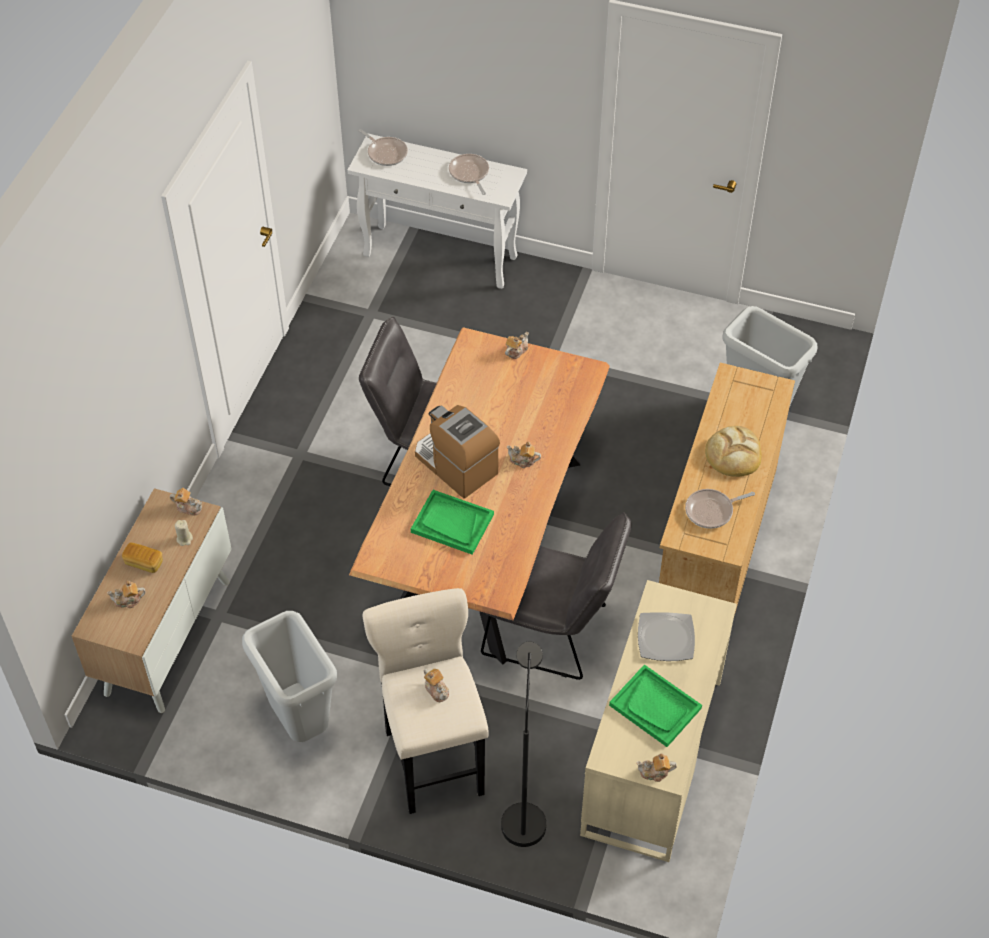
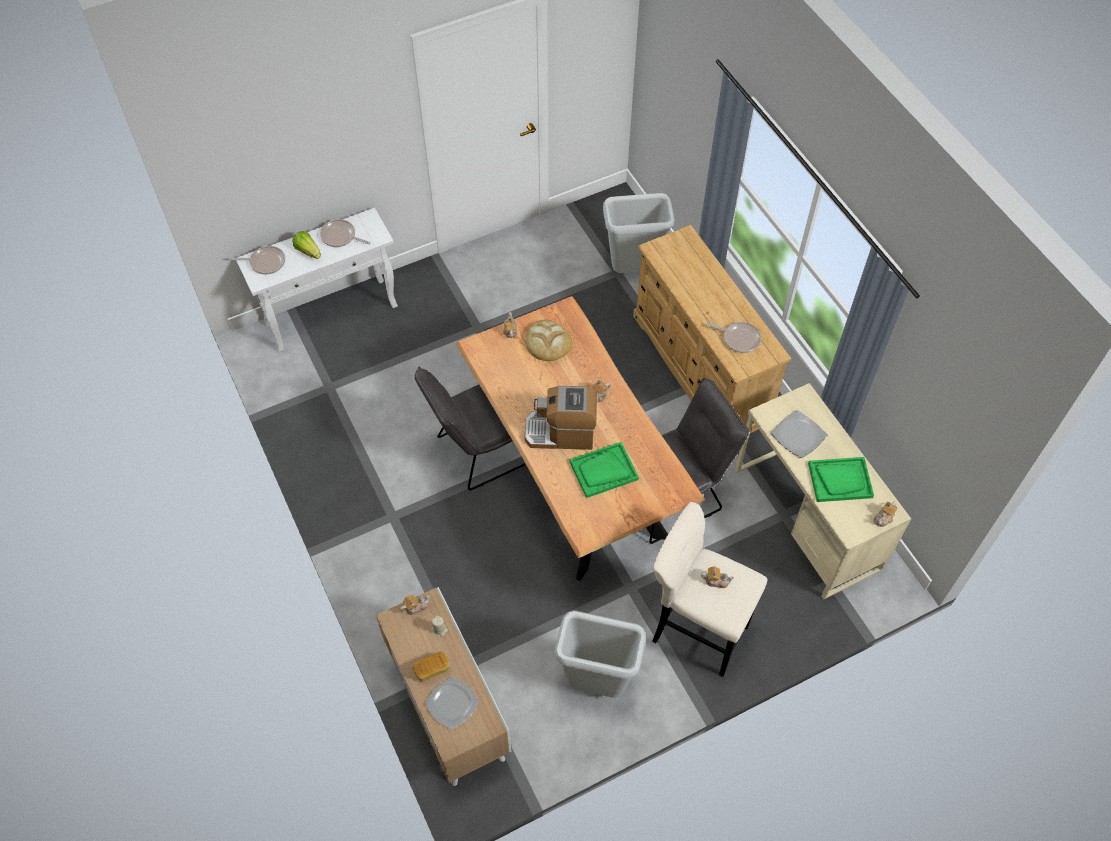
camera: 45 degrees left, 5 degrees up
teapot [107,581,146,608] -> plate [425,677,479,729]
black floor lamp [501,641,546,847] -> none
frying pan [685,489,755,529] -> frying pan turned 90 degrees counterclockwise [705,322,761,353]
bread [705,426,762,477] -> bread moved to [526,320,572,361]
none -> lettuce [292,231,321,259]

